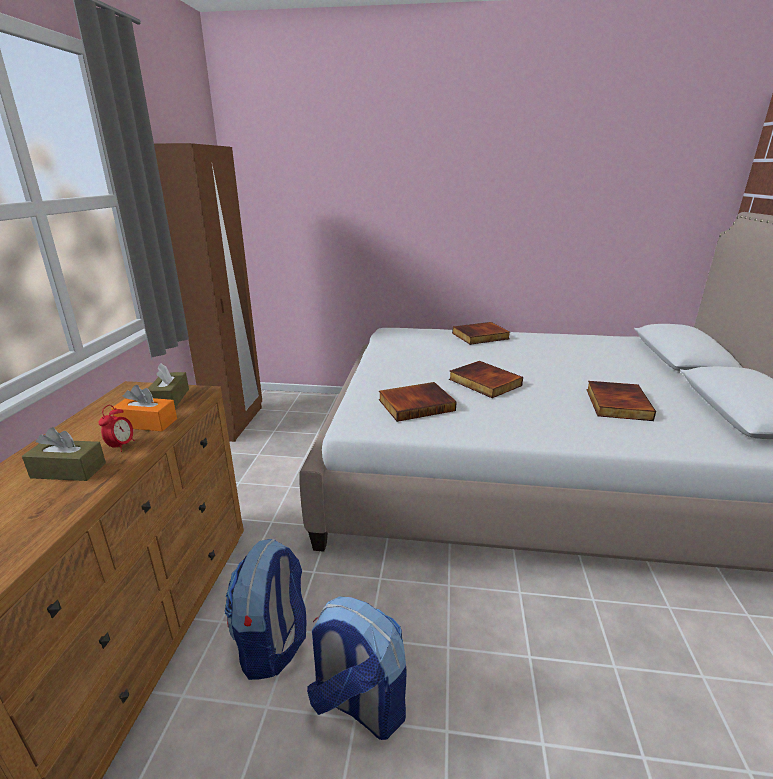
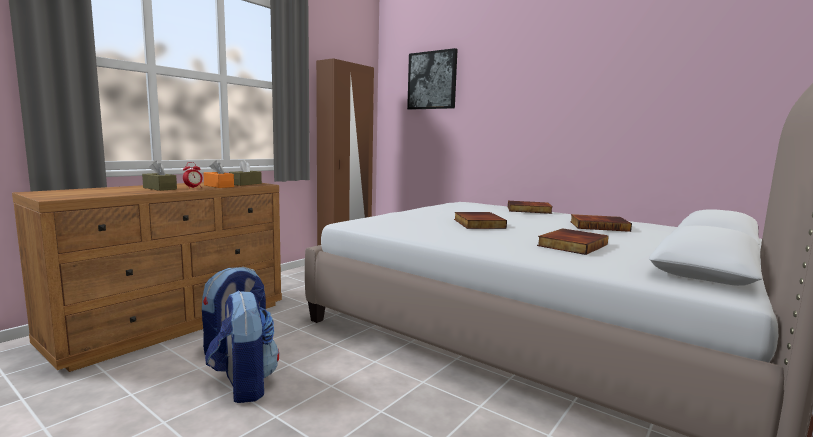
camera: 30 degrees right, 15 degrees down
book [379,382,457,422] -> book moved to [570,214,632,232]
none -> picture [407,48,458,110]

